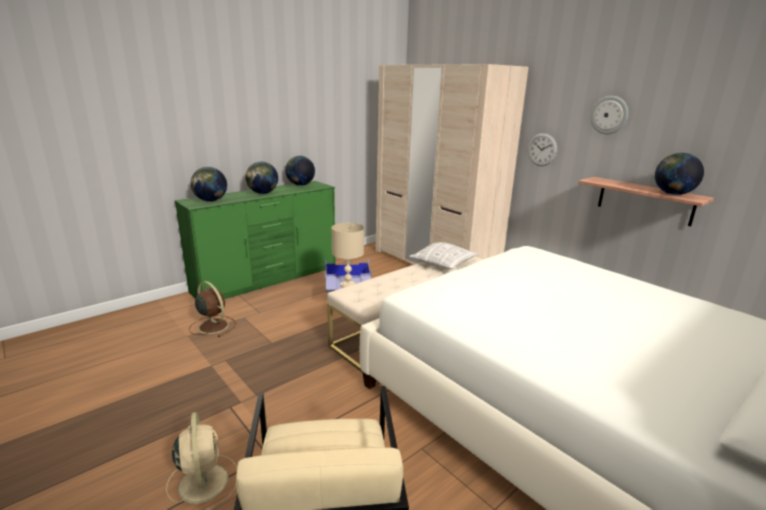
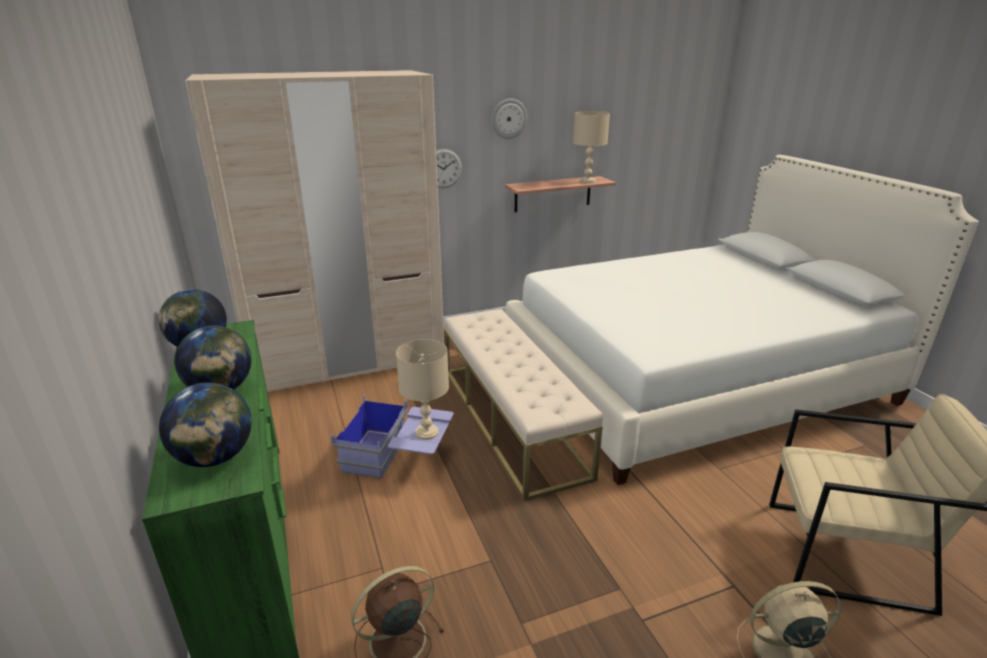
camera: 70 degrees left, 5 degrees up
pillow [409,242,479,269] -> none
globe [655,153,704,195] -> beige table lamp [573,111,610,183]

